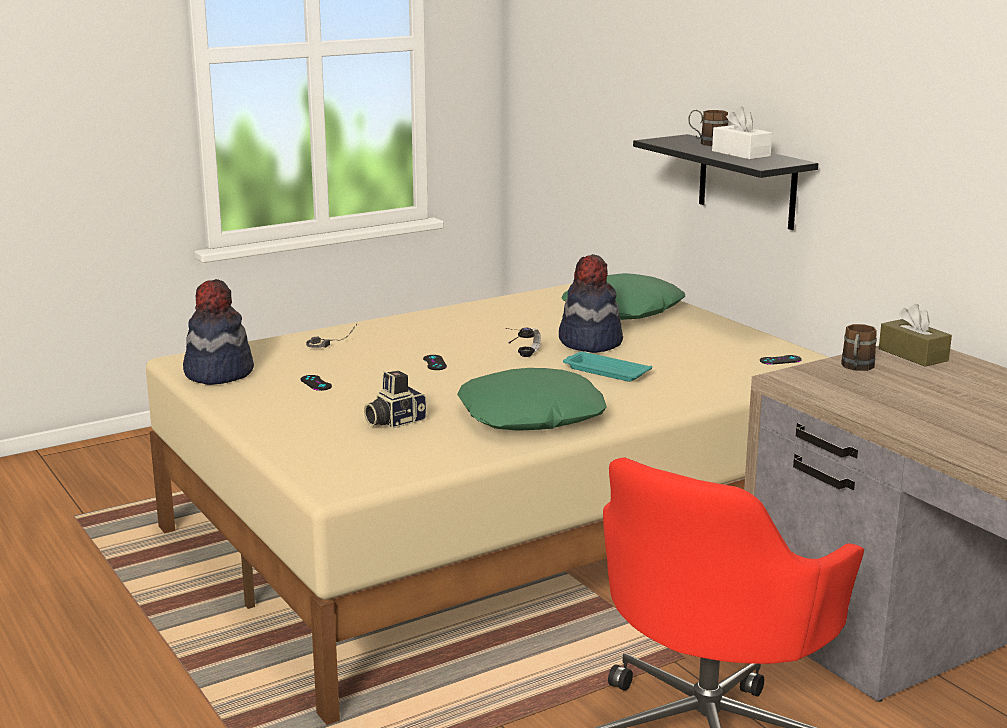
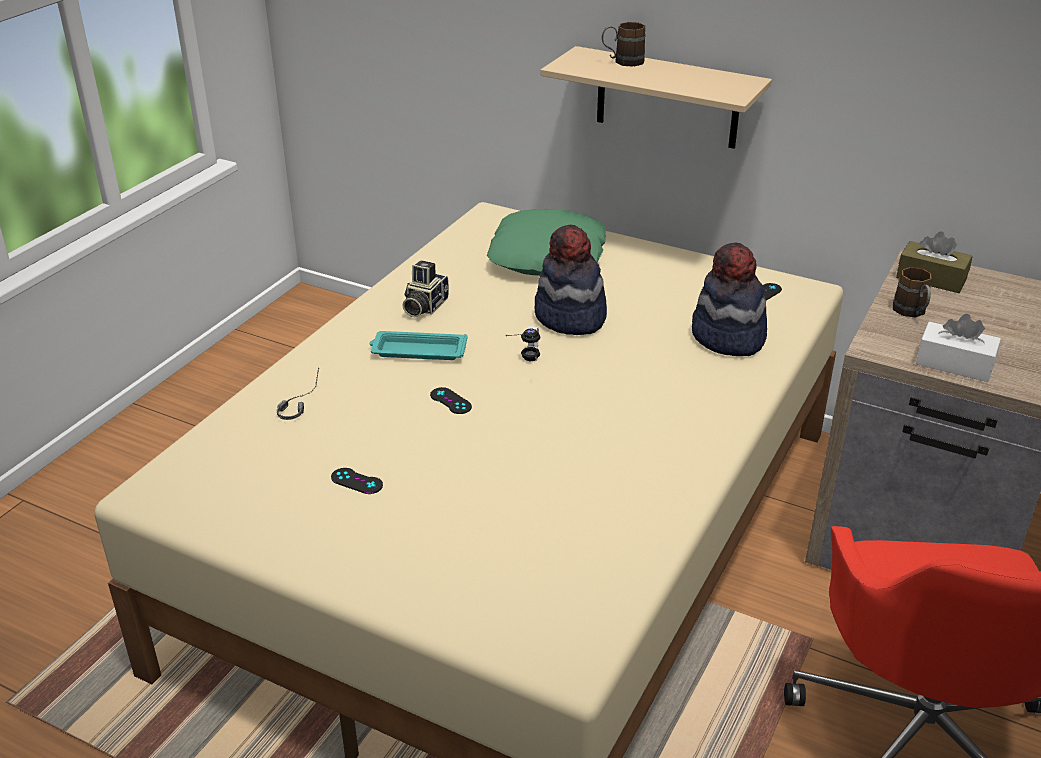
camera: 30 degrees left, 15 degrees up
hat [183,279,254,385] -> hat moved to [692,242,767,356]
camera [364,371,427,428] -> camera moved to [402,260,449,317]
green pillow [457,368,607,431] -> none
turquoise tray [563,352,652,382] -> turquoise tray moved to [369,331,468,360]
black shelf [633,134,818,230] -> beige shelf [541,46,772,149]
white tissue box [712,107,772,160] -> white tissue box moved to [916,314,1001,382]

